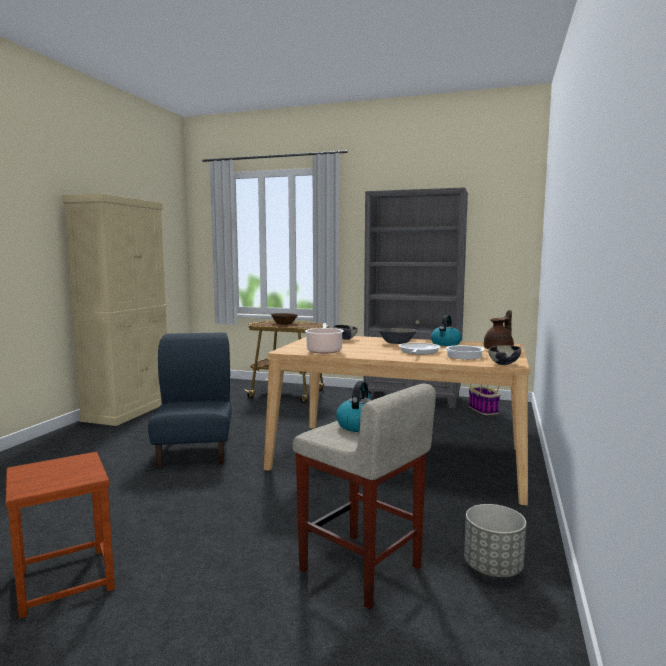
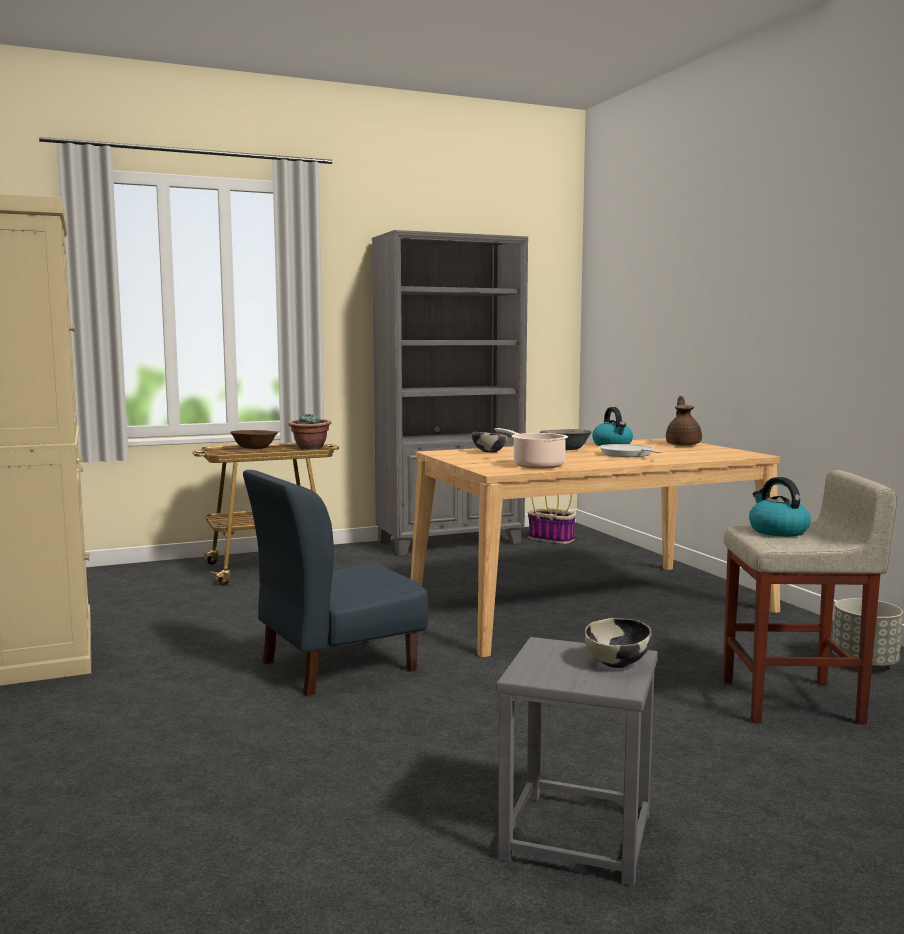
camera: 40 degrees left, 0 degrees up
brown stool [5,452,115,619] -> grey stool [496,637,658,886]
blue chair [148,332,232,468] -> blue chair turned 75 degrees counterclockwise [243,470,428,697]
cooking pot [443,345,485,359] -> none
bowl [488,345,521,365] -> bowl moved to [584,618,652,668]
none -> potted plant [288,414,331,450]

